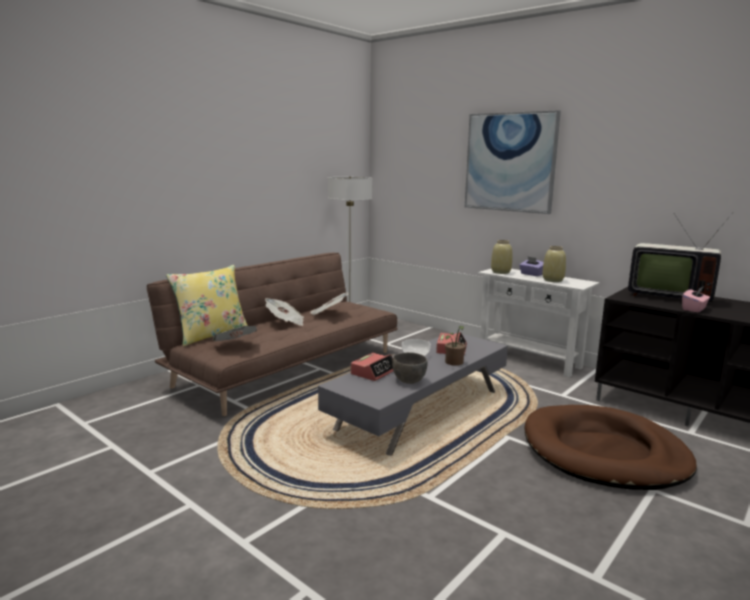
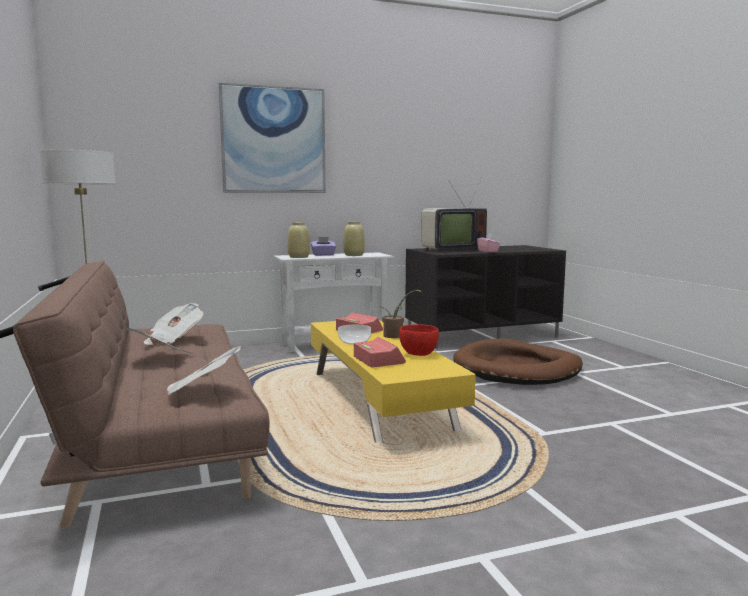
camera: 60 degrees left, 5 degrees down
yellow pillow [166,265,248,346] -> none
grey coffee table [318,331,508,456] -> yellow coffee table [311,320,476,443]
grey bowl [392,352,428,384] -> red bowl [399,324,439,356]

